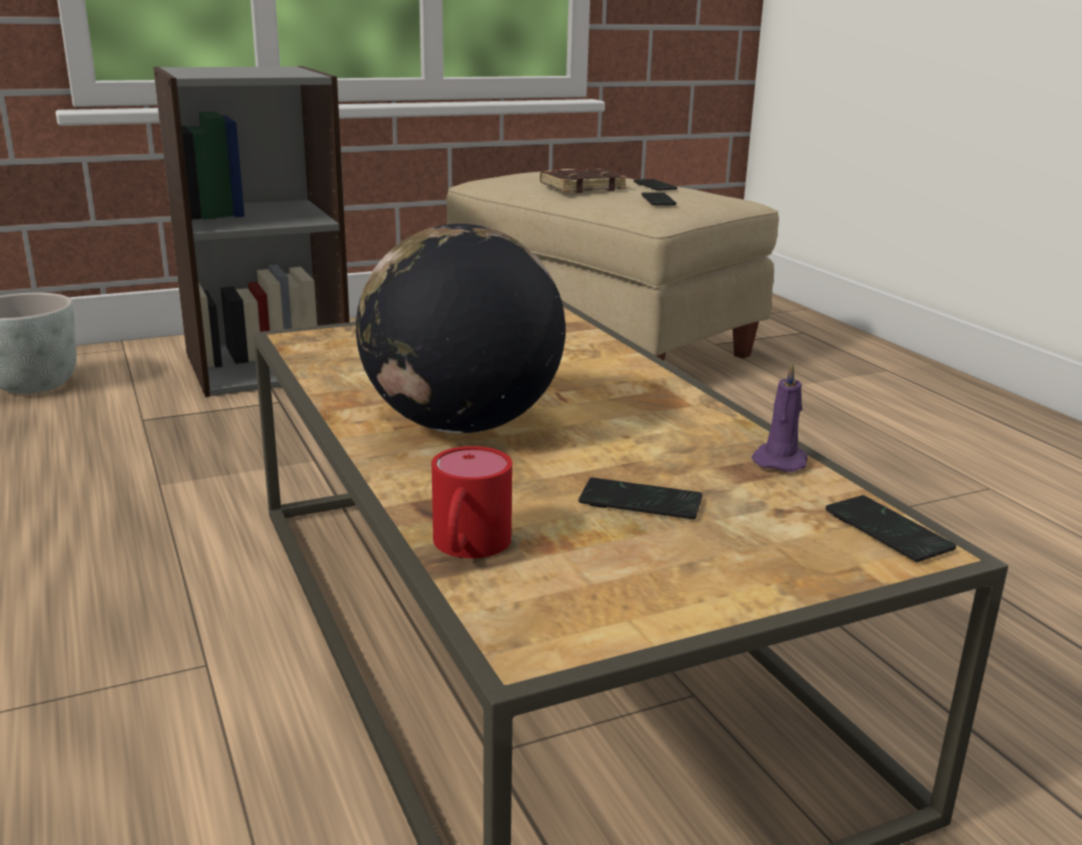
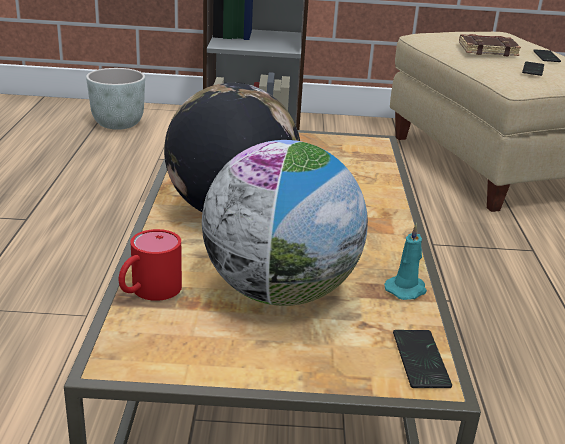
camera: 25 degrees right, 5 degrees up
phone [579,477,702,519] -> globe [202,140,368,306]
purple candle [751,361,808,472] -> turquoise candle [384,223,427,300]

